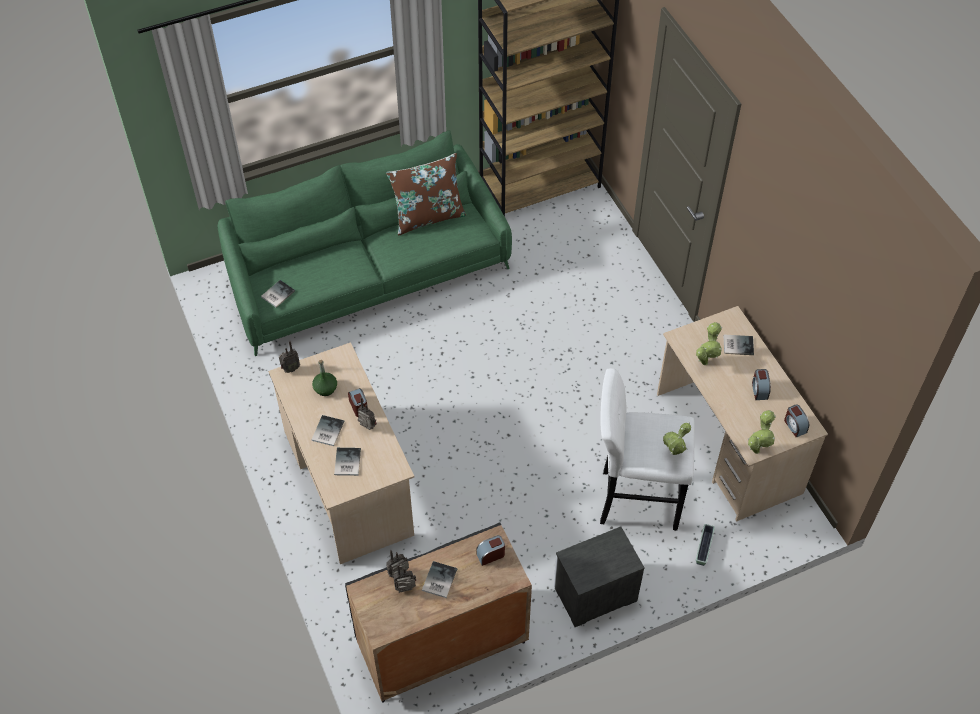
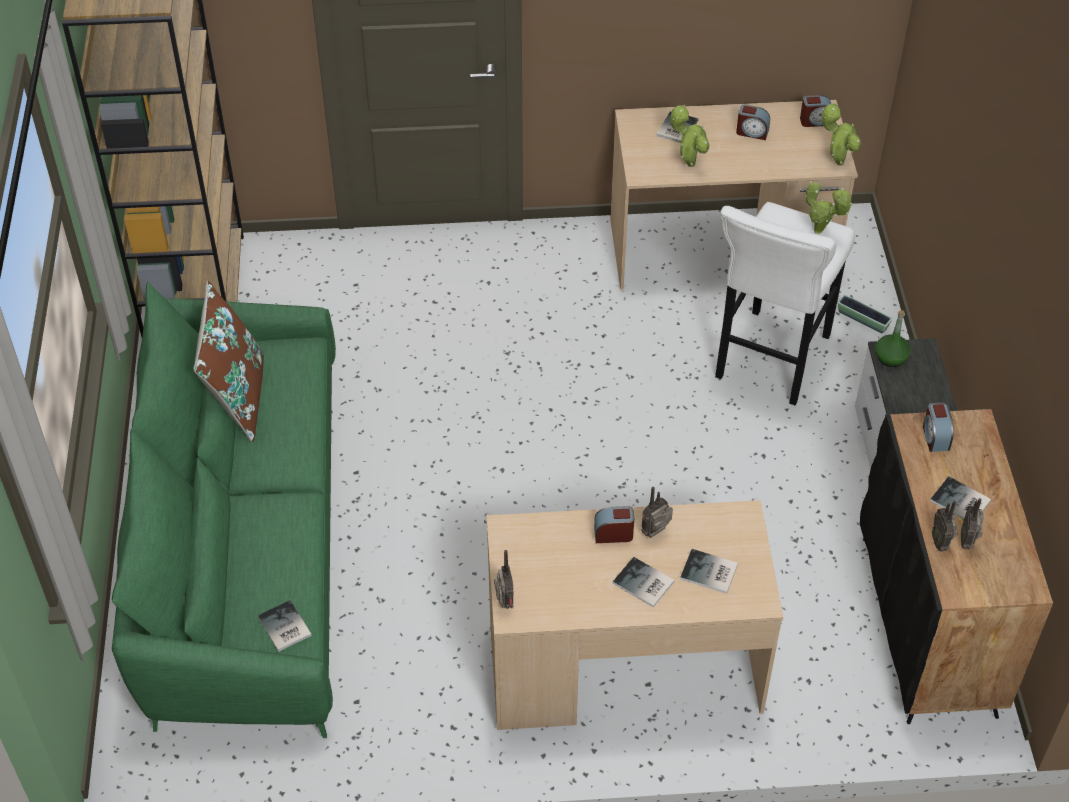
camera: 70 degrees left, 5 degrees down
green bottle [312,360,337,396] -> green bottle moved to [875,310,911,367]

